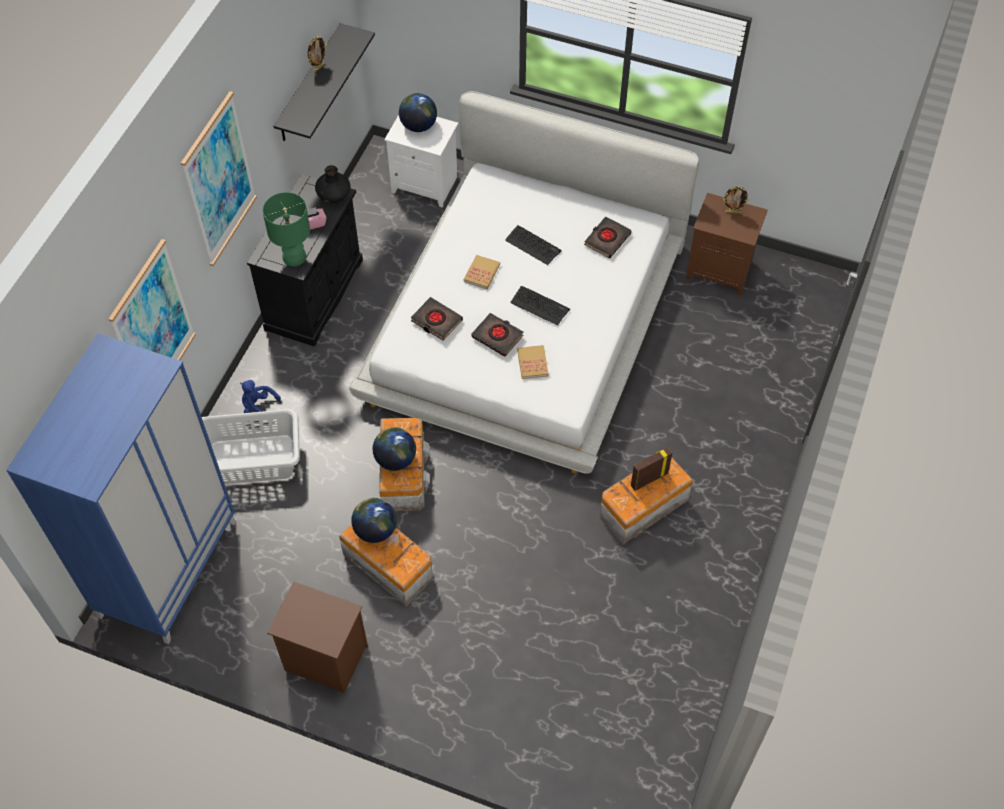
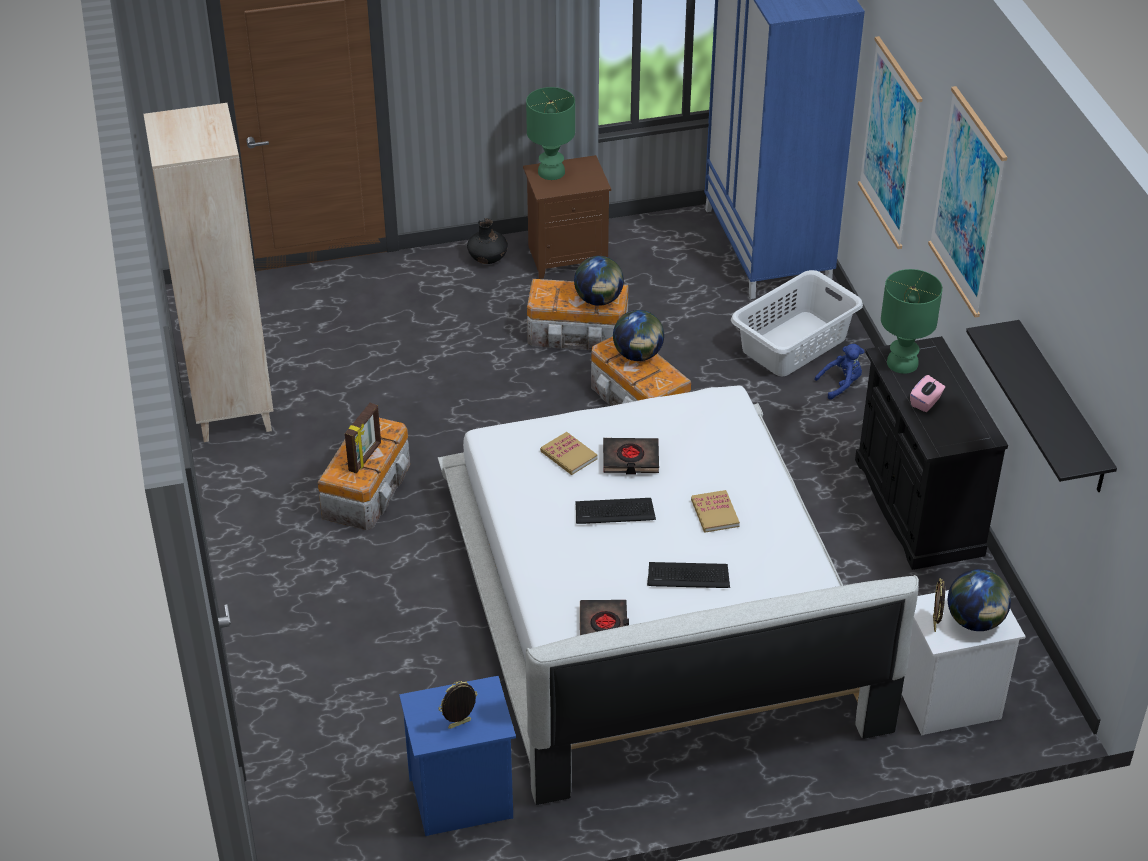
camera: 145 degrees right, 15 degrees down
picture frame [308,36,327,73] -> picture frame moved to [933,578,945,632]
black vase [315,165,351,203] -> black vase moved to [467,218,508,264]
black book [411,297,463,340] -> none
brown nightstand [686,193,768,295] -> blue nightstand [399,676,516,836]
none -> beige bookcase [144,103,274,442]
none -> green table lamp [526,87,575,180]

